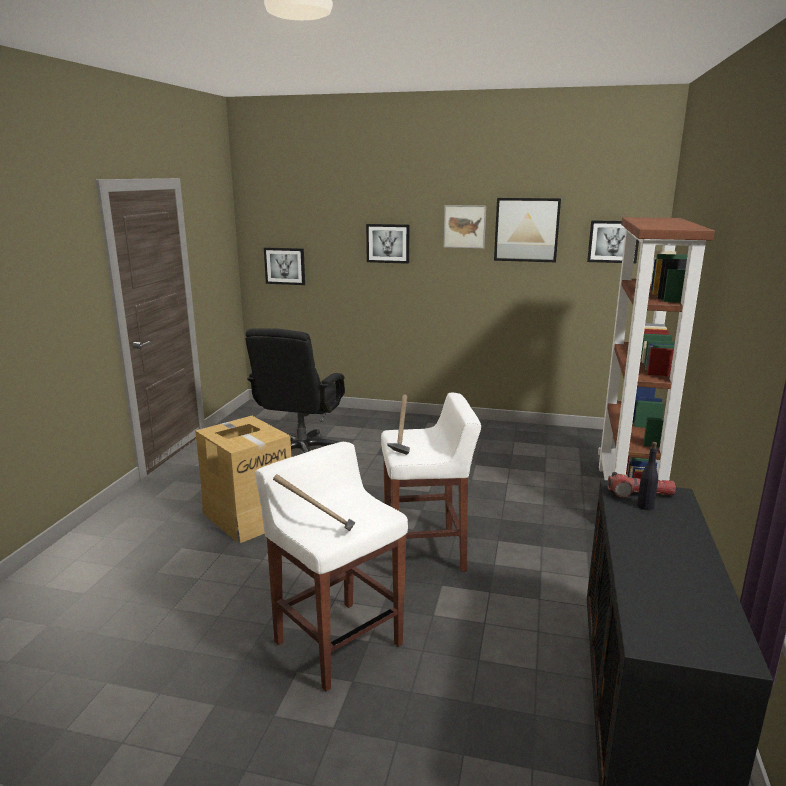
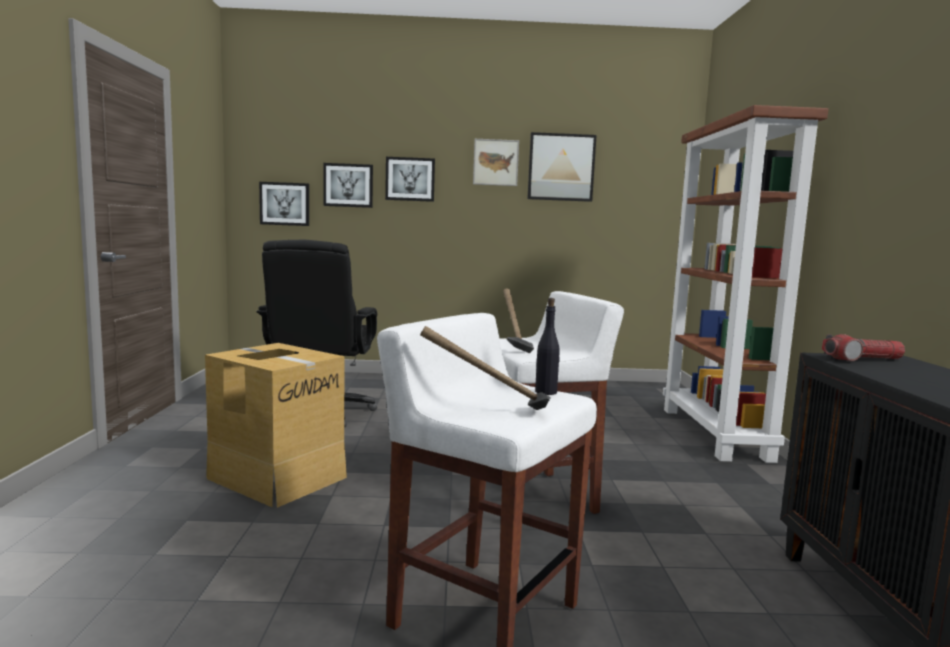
camera: 15 degrees left, 10 degrees down
picture [587,220,639,264] -> picture moved to [323,163,373,208]
black bottle [637,442,658,510] -> black bottle moved to [535,298,560,395]

